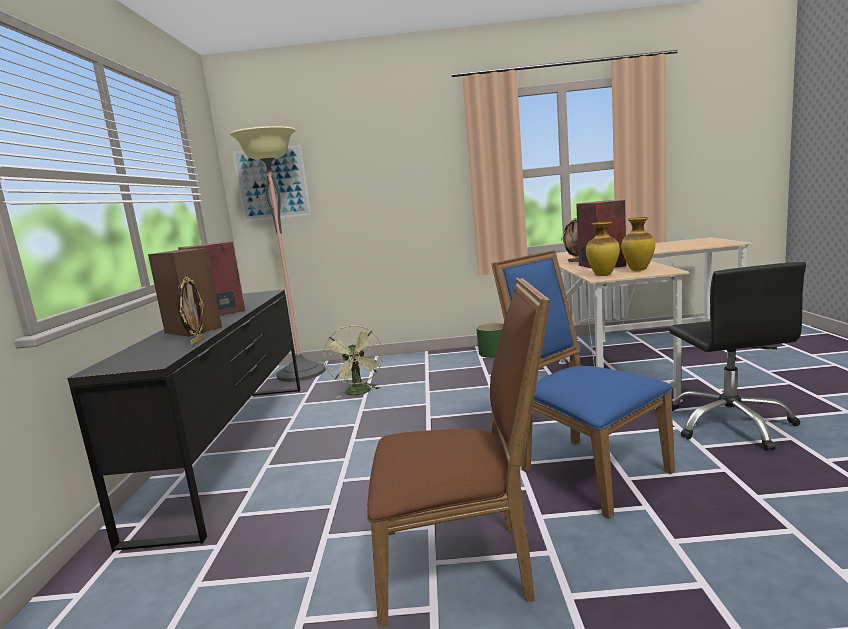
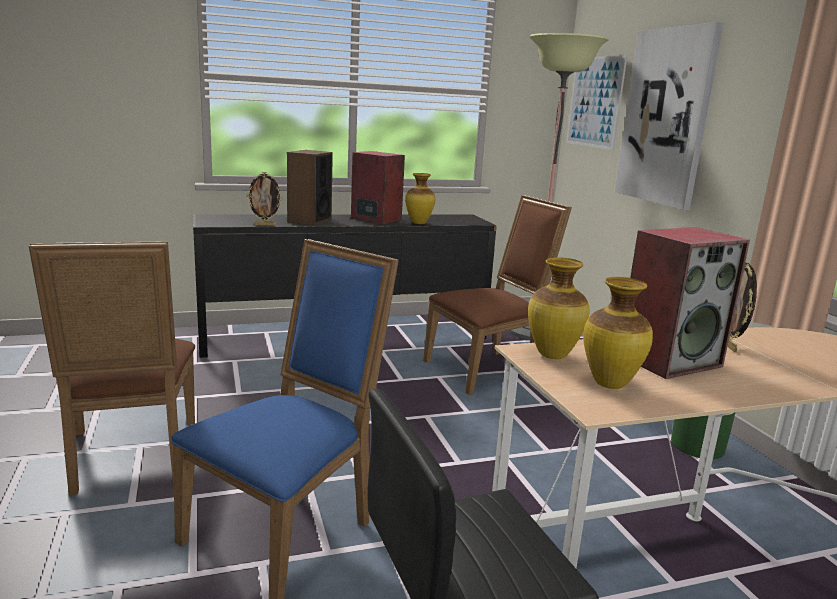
camera: 70 degrees right, 5 degrees up
green fan [324,325,383,398] -> brown chair [423,195,572,395]
none -> vase [405,173,435,224]
none -> picture [615,22,724,210]

